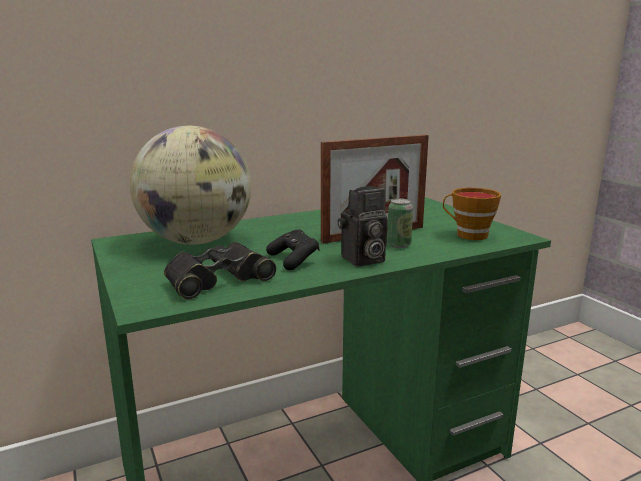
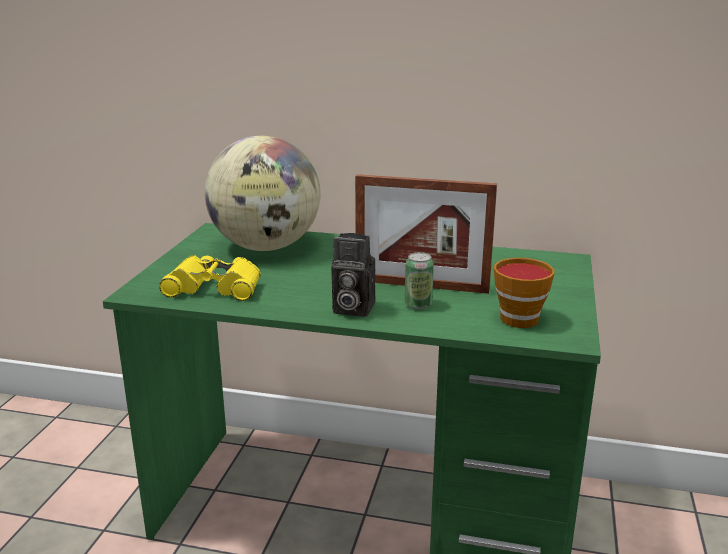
camera: 40 degrees right, 5 degrees up
black binoculars [164,242,276,299] -> yellow binoculars [159,255,261,301]
black game controller [266,230,320,270] -> none

